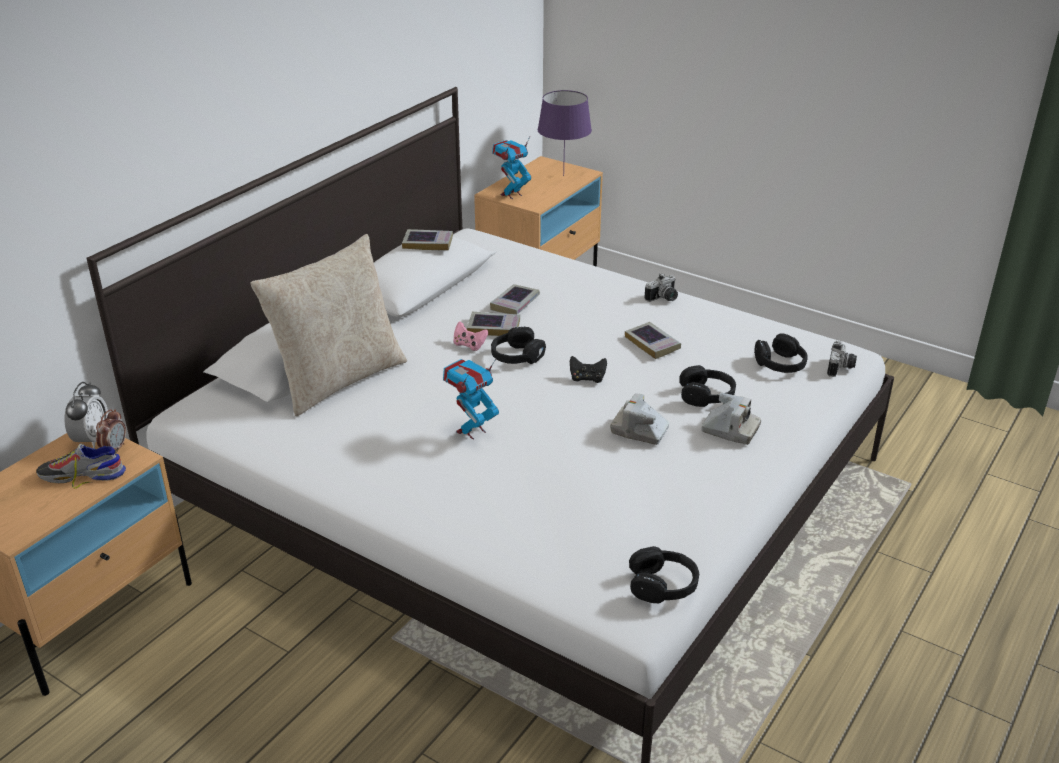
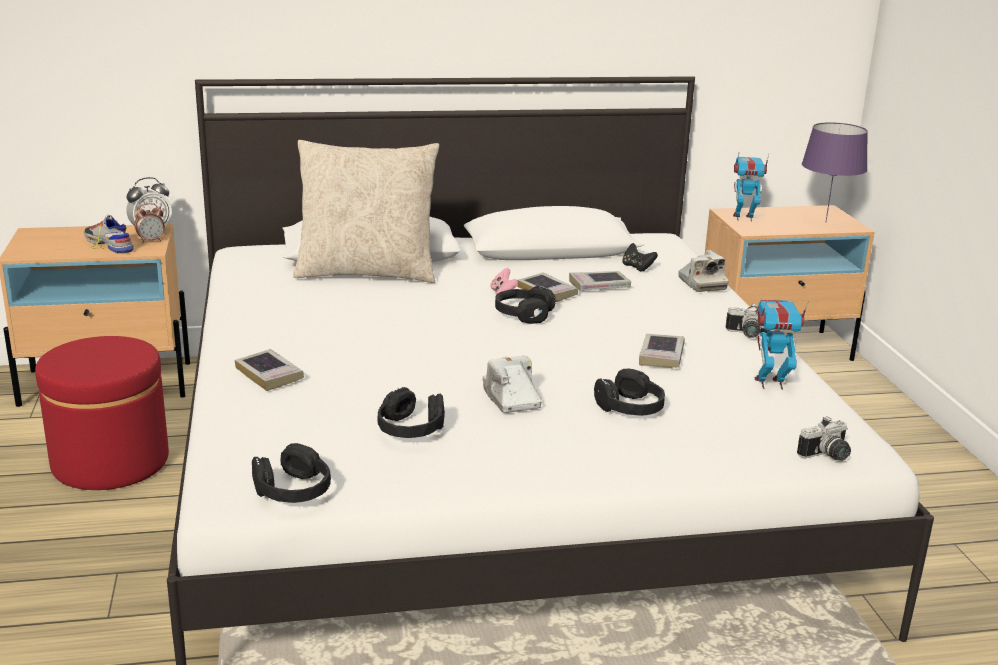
camera: 45 degrees right, 10 degrees down
book [402,229,453,250] -> book moved to [235,349,304,391]
toy robot [443,359,499,440] -> toy robot moved to [755,299,809,390]
black game controller [570,356,607,383] -> black game controller moved to [622,243,658,272]
camera [701,392,761,445] -> camera moved to [678,250,729,292]
black headphones [754,333,807,373] -> black headphones moved to [377,387,445,438]
none -> red ottoman [35,336,169,490]

